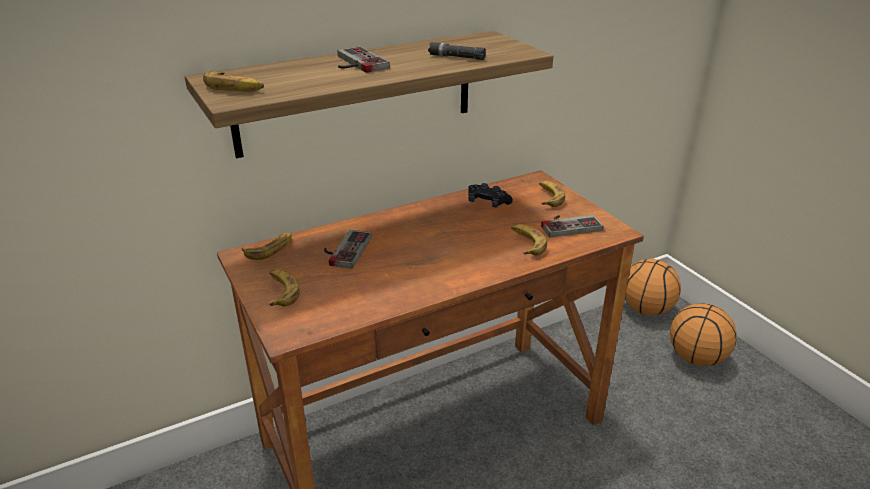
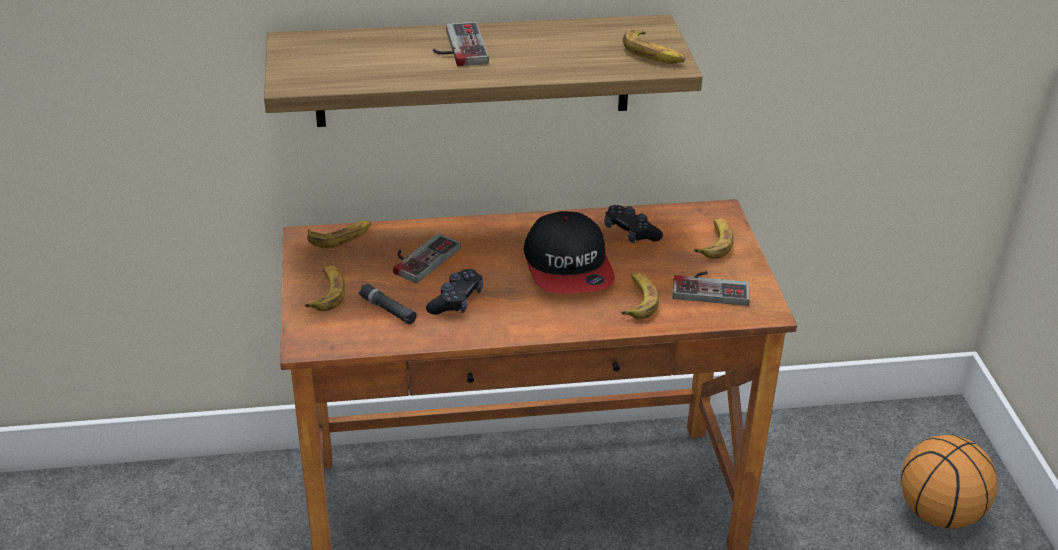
camera: 20 degrees right, 5 degrees up
banana [203,71,264,92] -> banana moved to [623,30,685,64]
black flashlight [428,42,486,60] -> black flashlight moved to [359,283,417,324]
basketball [625,259,681,316] -> none
none -> black game controller [426,269,483,315]
none -> cap [524,211,615,294]

